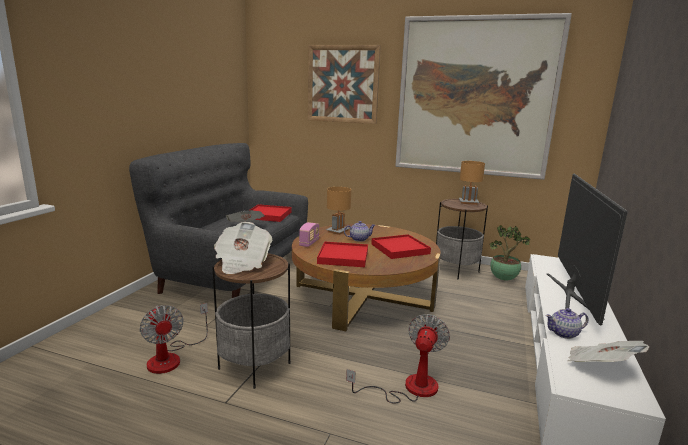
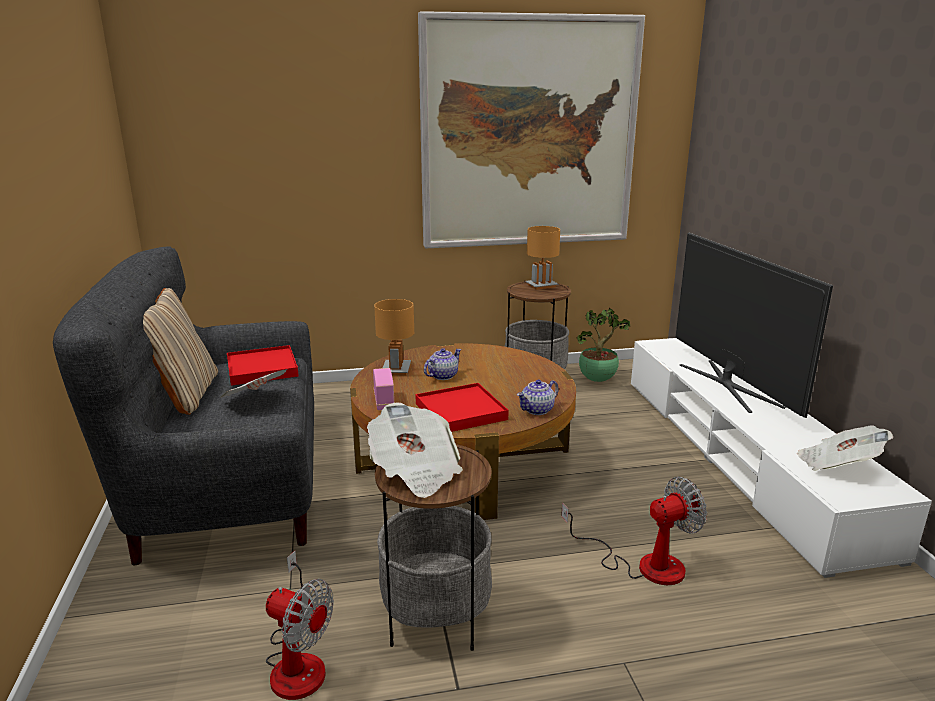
camera: 30 degrees left, 5 degrees up
picture [308,45,381,124] -> none
fan [346,314,450,404] -> fan turned 75 degrees clockwise [561,477,707,585]
red tray [371,234,431,259] -> none
teapot [545,308,588,339] -> teapot moved to [517,380,559,415]
none -> beige pillow [143,288,218,415]

